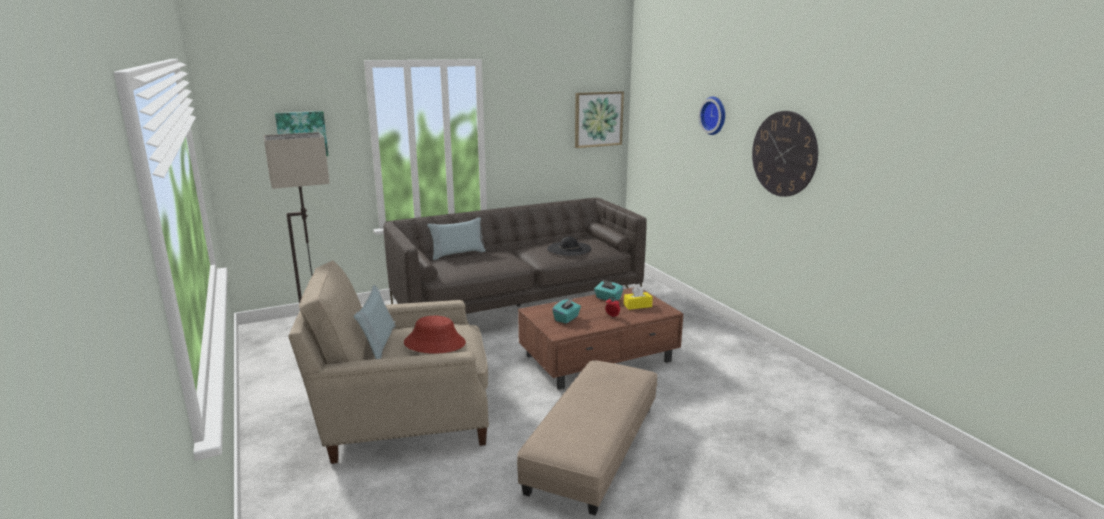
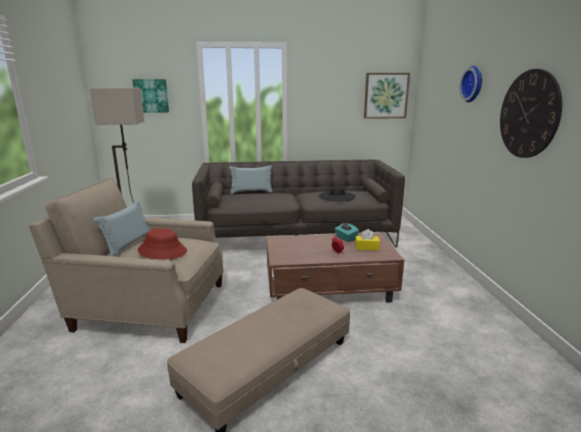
camera: 20 degrees right, 0 degrees up
turquoise tissue box [552,298,581,324] -> none

